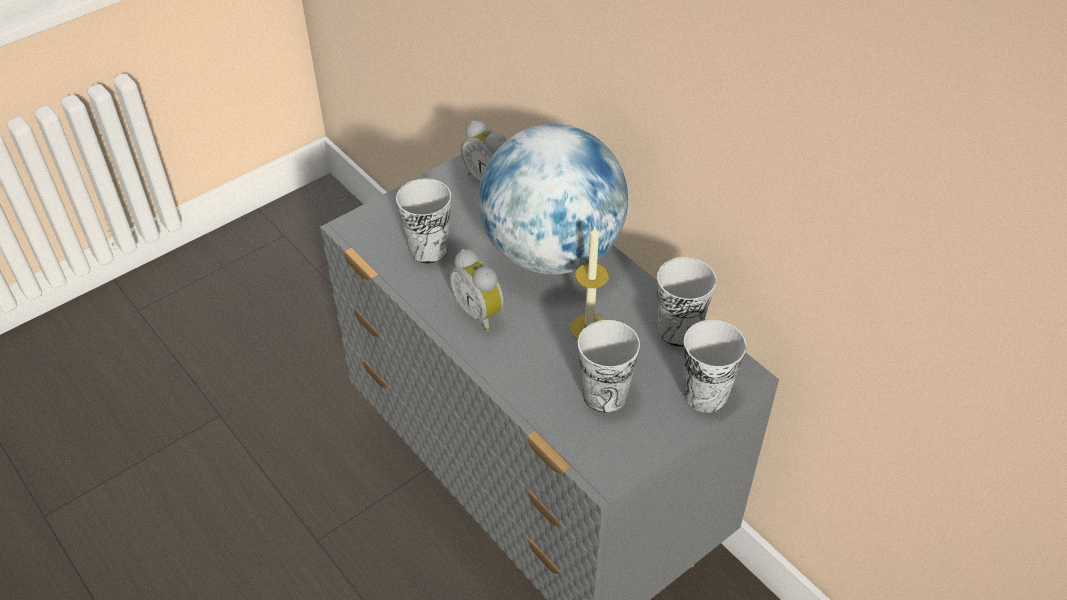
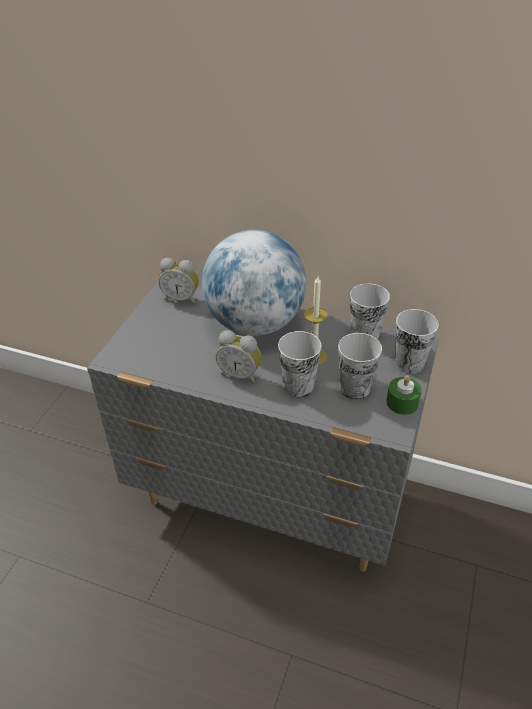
camera: 30 degrees left, 5 degrees down
cup [396,178,451,264] -> cup moved to [278,331,322,398]
none -> green candle [386,375,422,415]

